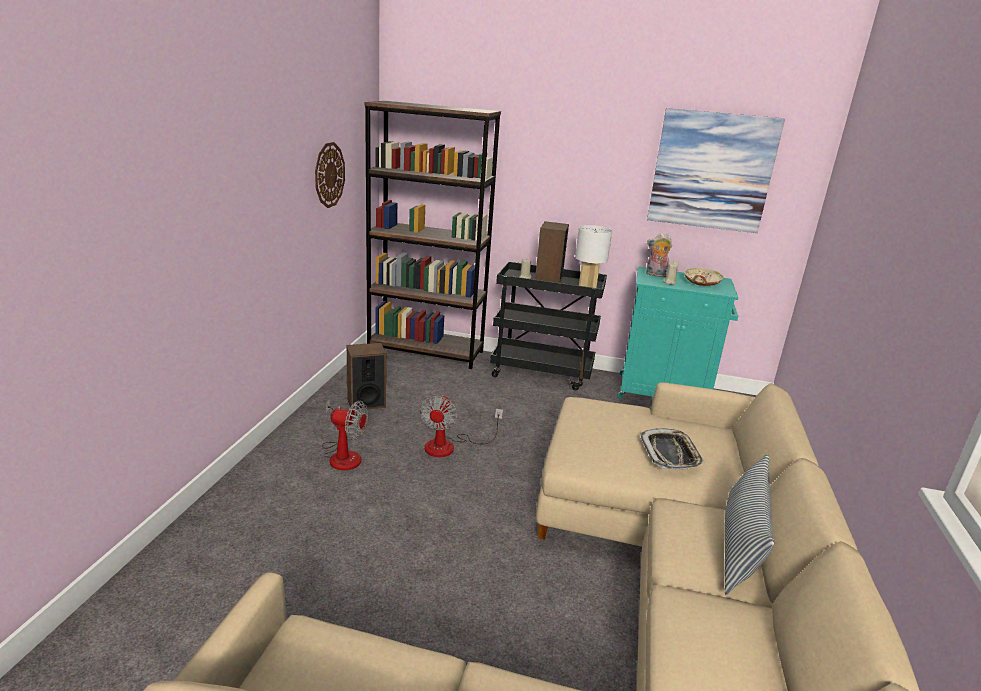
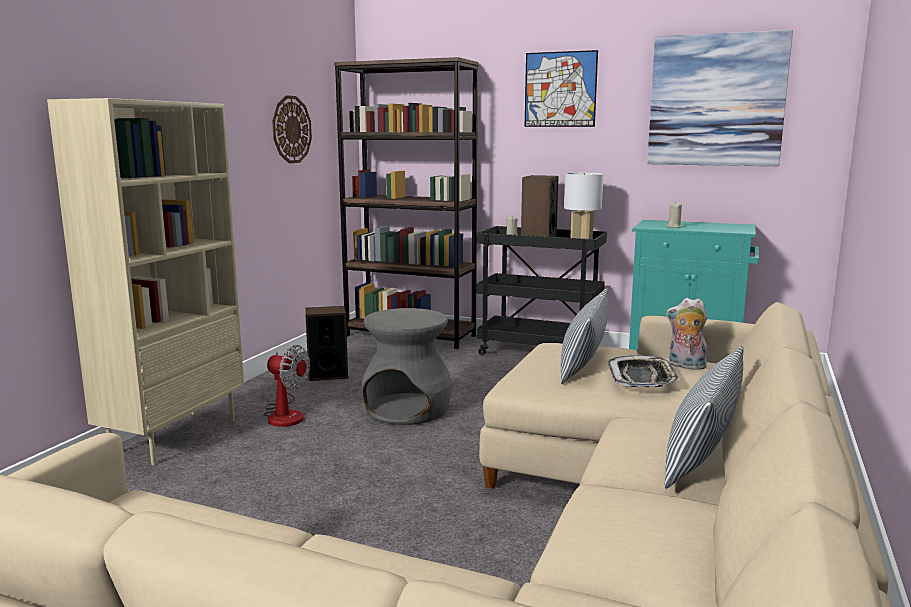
camera: 10 degrees right, 10 degrees down
fan [419,395,503,457] -> grey stool [362,308,452,425]
plush toy [646,233,672,278] -> plush toy moved to [666,298,708,370]
beige bowl [684,268,723,286] -> none
none -> beige bookcase [47,98,244,465]
none -> picture [525,50,598,127]
none -> pillow [561,288,608,384]

